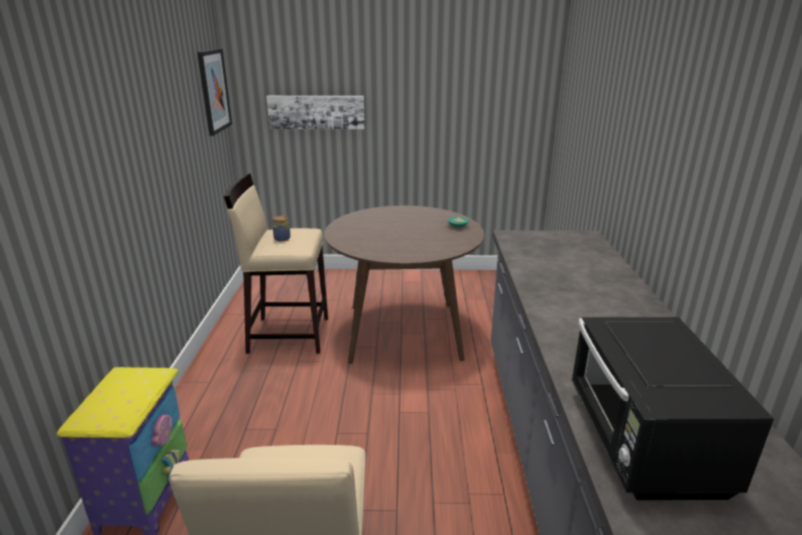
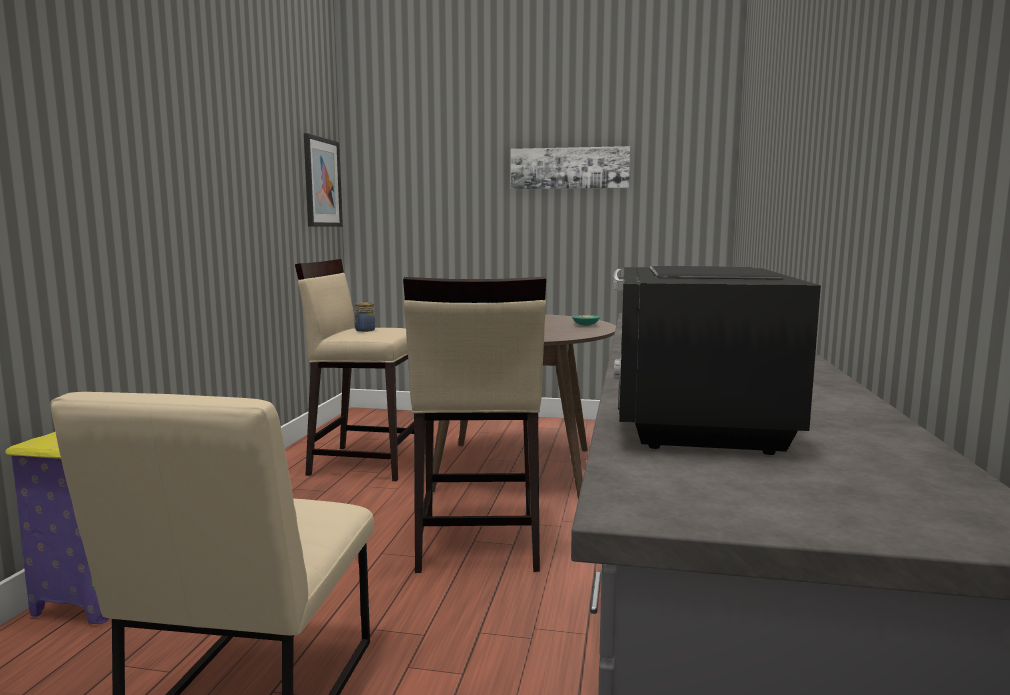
camera: 10 degrees right, 15 degrees down
picture [266,96,365,129] -> picture moved to [511,146,630,189]
none -> beige stool [403,277,546,573]

